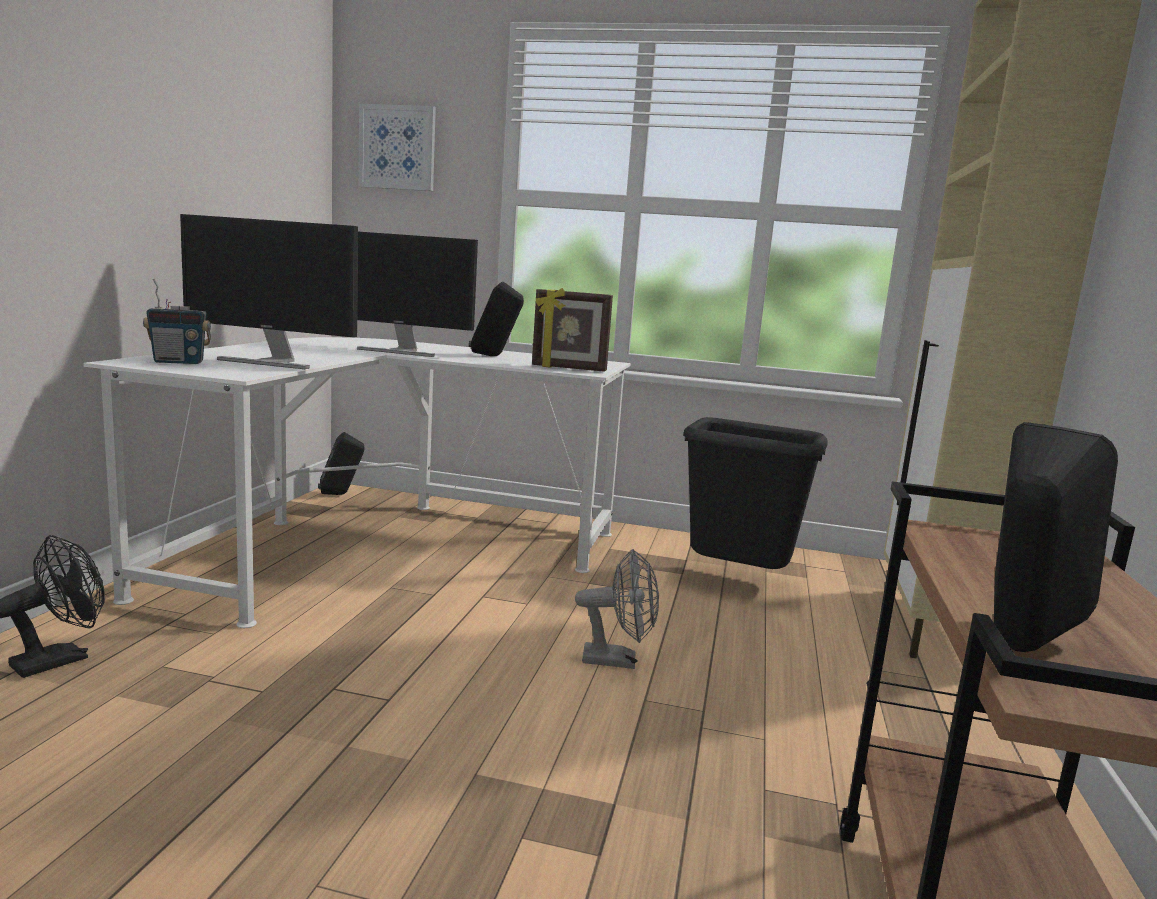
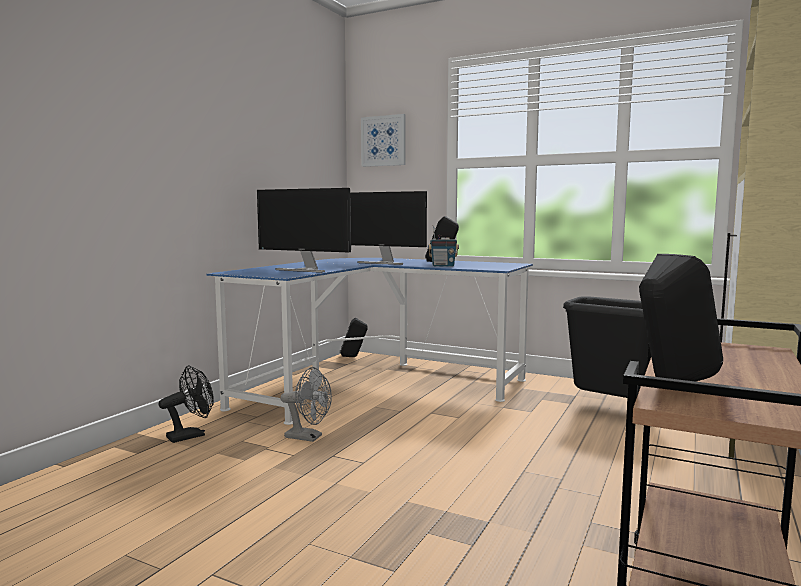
camera: 15 degrees right, 5 degrees down
white desk [83,337,631,628] -> blue desk [207,258,533,425]
radio [143,279,211,364] -> radio moved to [428,226,459,266]
picture frame [532,288,613,372] -> none
grey fan [575,549,659,669] -> grey fan moved to [281,367,332,442]

